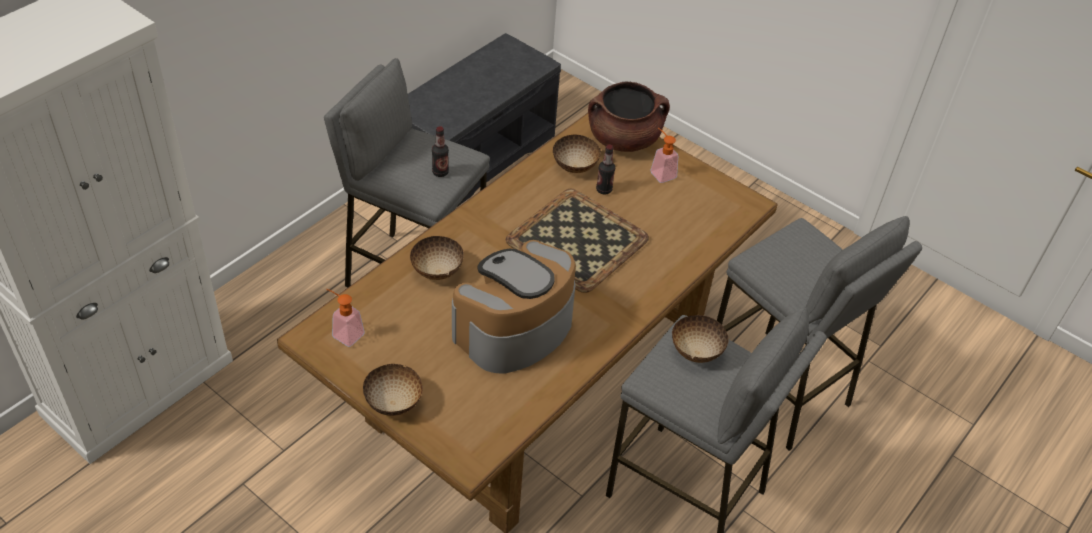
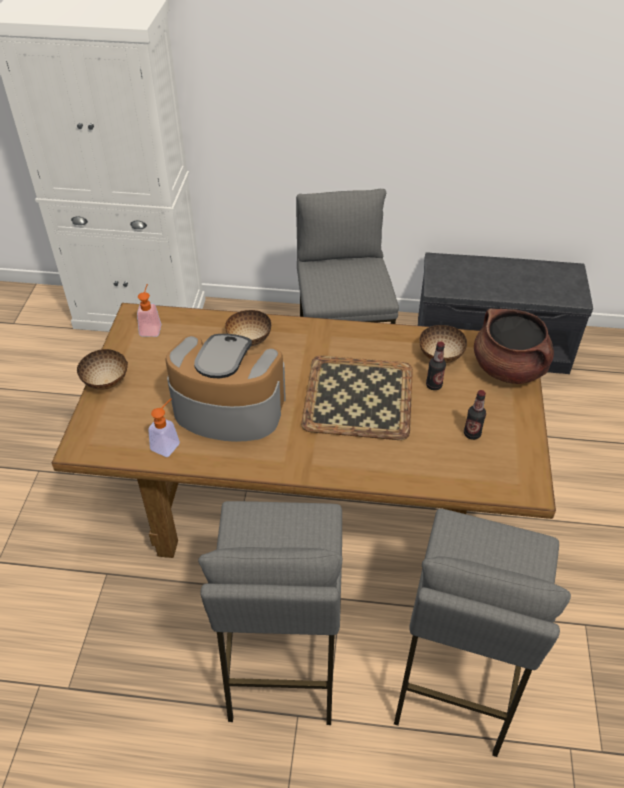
camera: 60 degrees right, 0 degrees up
bottle [432,126,449,177] -> bottle moved to [464,390,486,440]
soap dispenser [650,128,678,183] -> soap dispenser moved to [148,398,180,457]
bowl [672,315,728,363] -> none

